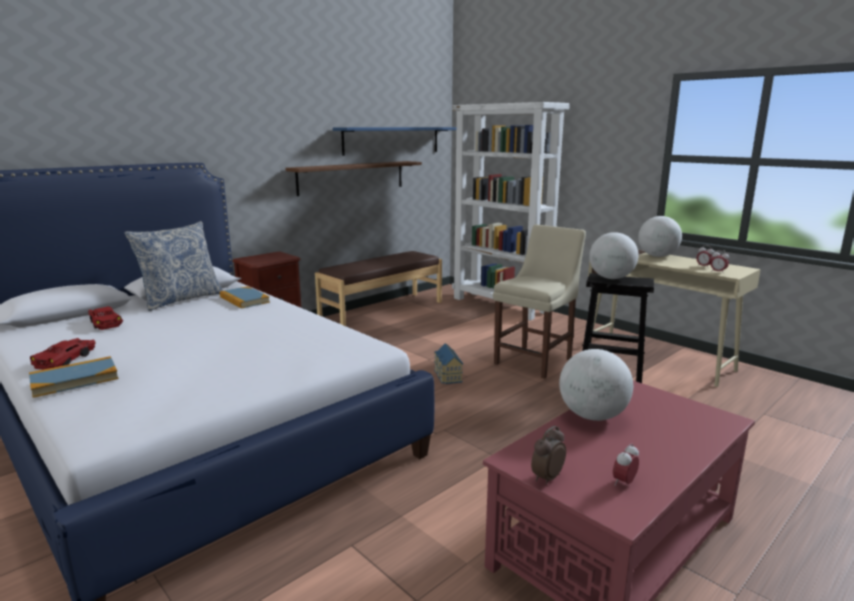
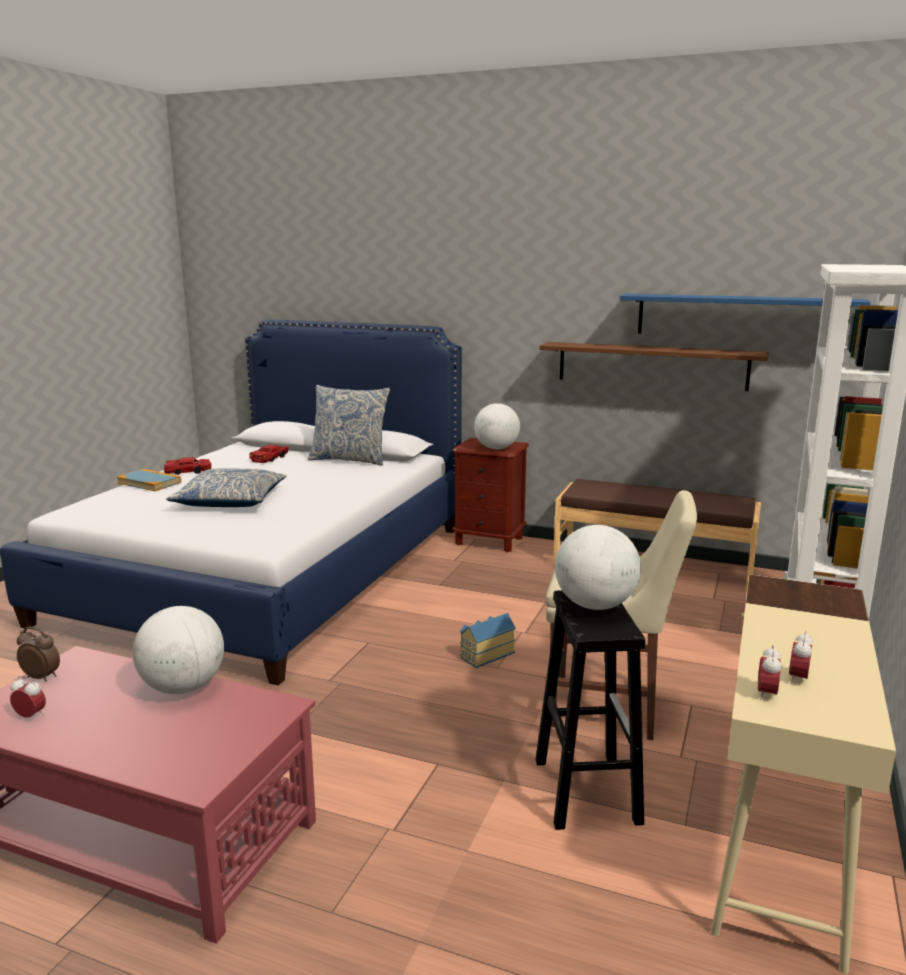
camera: 65 degrees right, 0 degrees up
book [220,286,270,309] -> none
globe [638,216,682,257] -> globe moved to [474,403,520,449]
none -> pillow [166,469,286,507]

